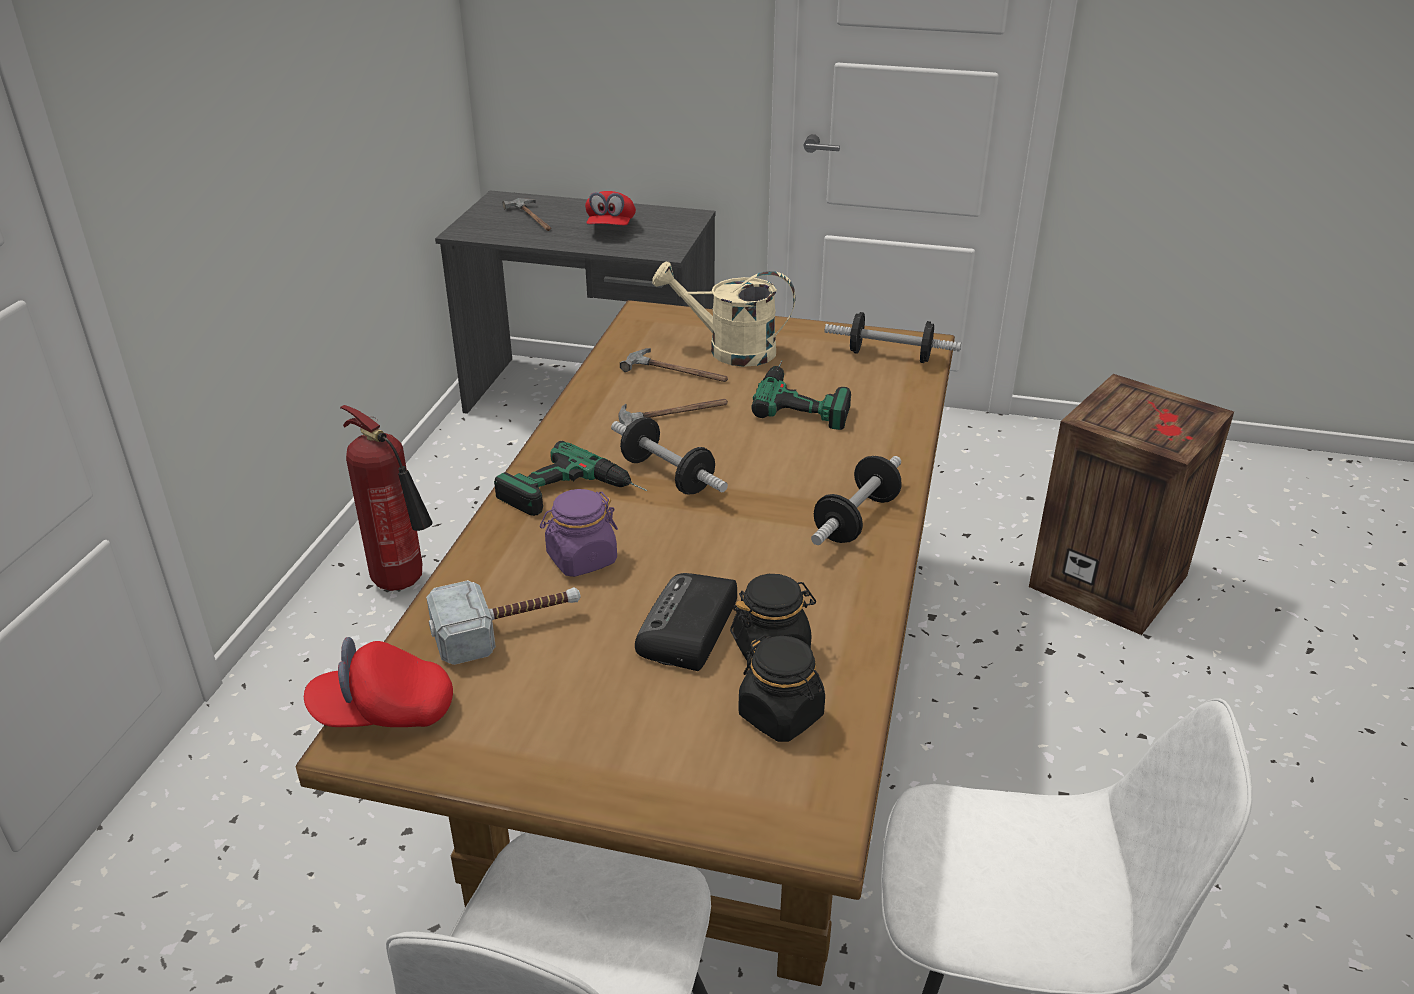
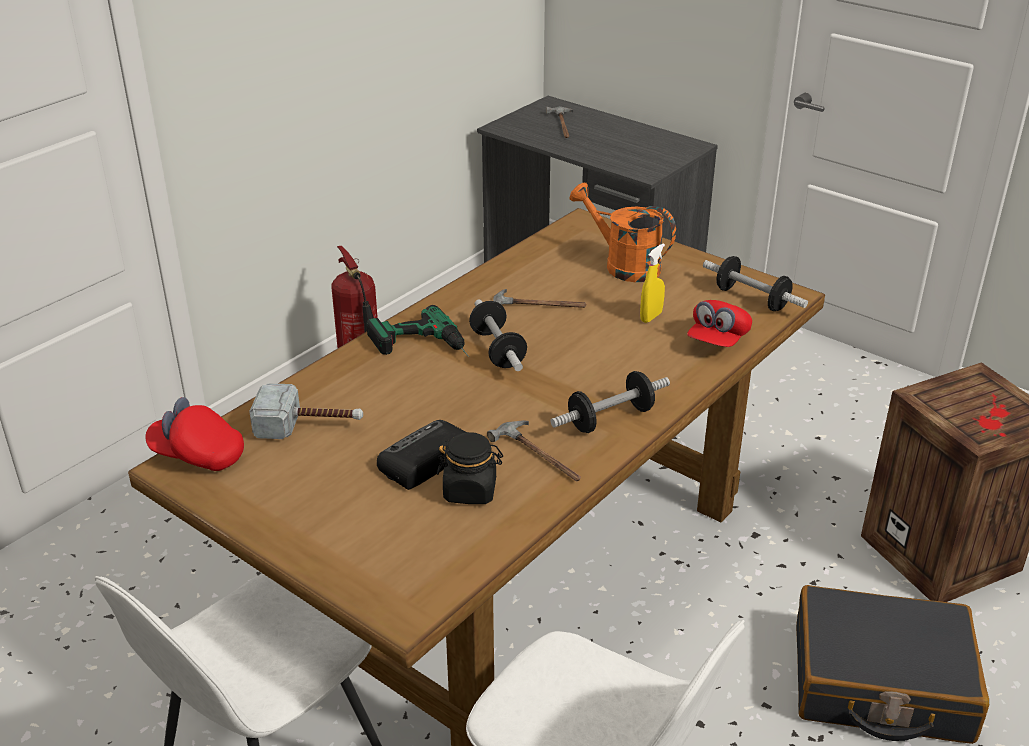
camera: 25 degrees right, 0 degrees up
purple jar [540,489,618,577] -> none
red cap [585,191,636,225] -> red cap moved to [687,300,752,347]
hammer [620,348,728,382] -> hammer moved to [487,420,581,482]
beige watering can [652,261,795,367] -> orange watering can [570,182,676,282]
black jar [738,635,825,742] -> none
power drill [751,360,851,430] -> yellow spray bottle [640,243,665,323]
none -> black suitcase [796,585,989,744]

